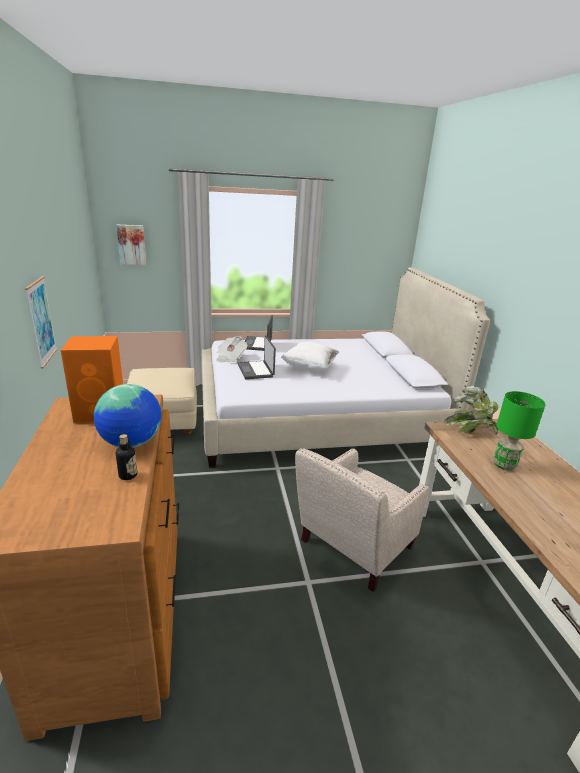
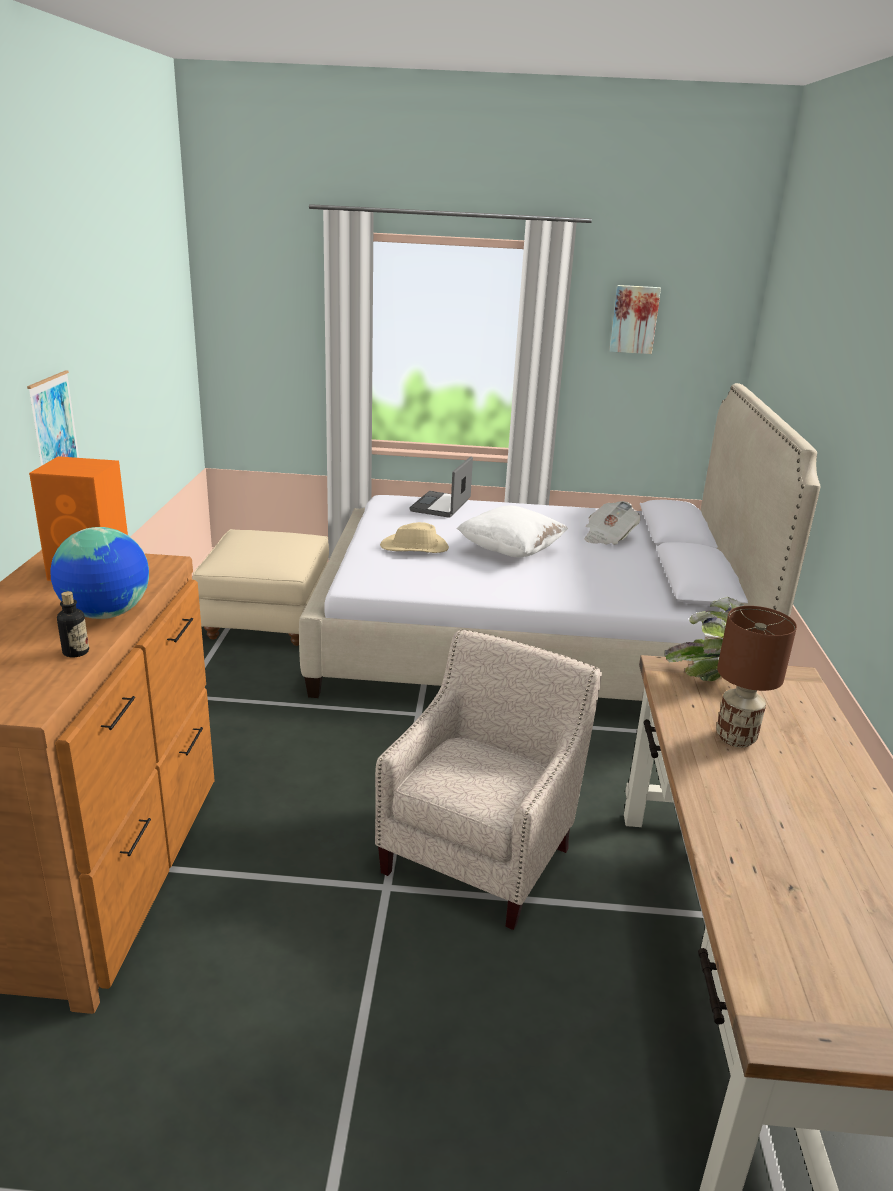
camera: 15 degrees right, 0 degrees up
picture [116,225,146,265] -> picture moved to [609,285,661,354]
newspaper [216,336,247,362] -> newspaper moved to [585,501,640,545]
laptop [237,335,276,379] -> beige hat [380,522,449,553]
beige armchair [295,448,429,592] -> beige armchair turned 150 degrees clockwise [375,629,602,930]
green table lamp [493,391,545,471] -> brown table lamp [717,606,797,747]

